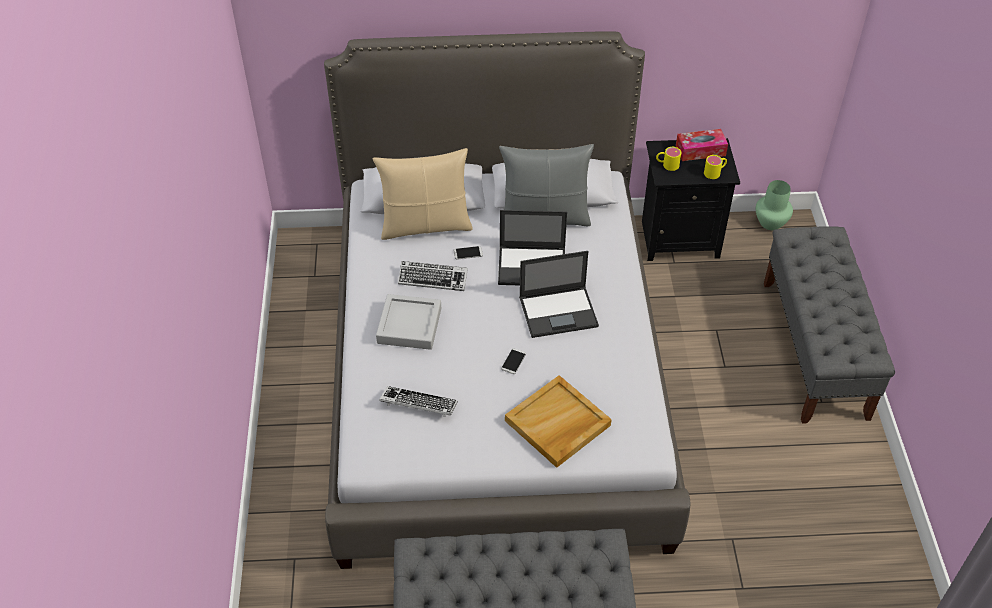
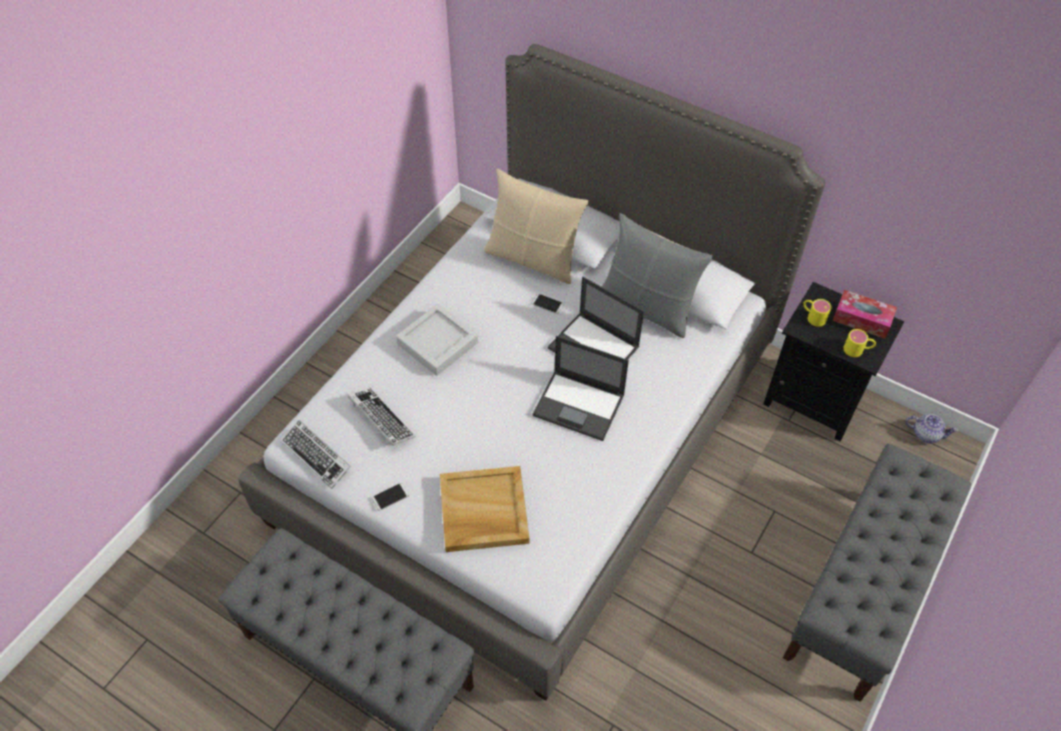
camera: 35 degrees right, 5 degrees up
keyboard [398,261,468,291] -> keyboard moved to [281,420,351,489]
phone [501,348,526,374] -> phone moved to [372,483,409,511]
green vase [756,180,793,230] -> teapot [906,414,958,444]

